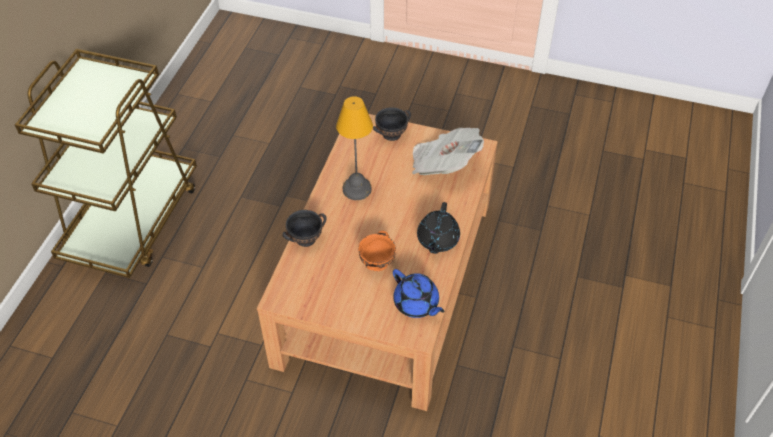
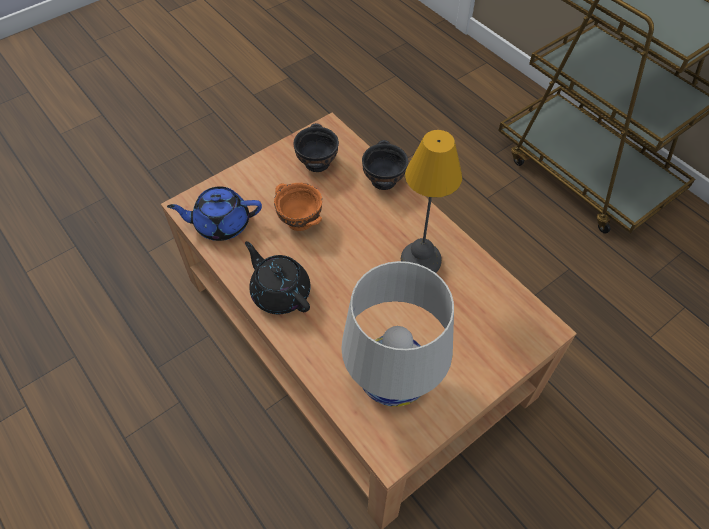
camera: 125 degrees right, 5 degrees up
black bowl [373,107,411,141] -> black bowl moved to [293,123,339,172]
newspaper [412,127,484,175] -> white table lamp [341,261,454,407]

